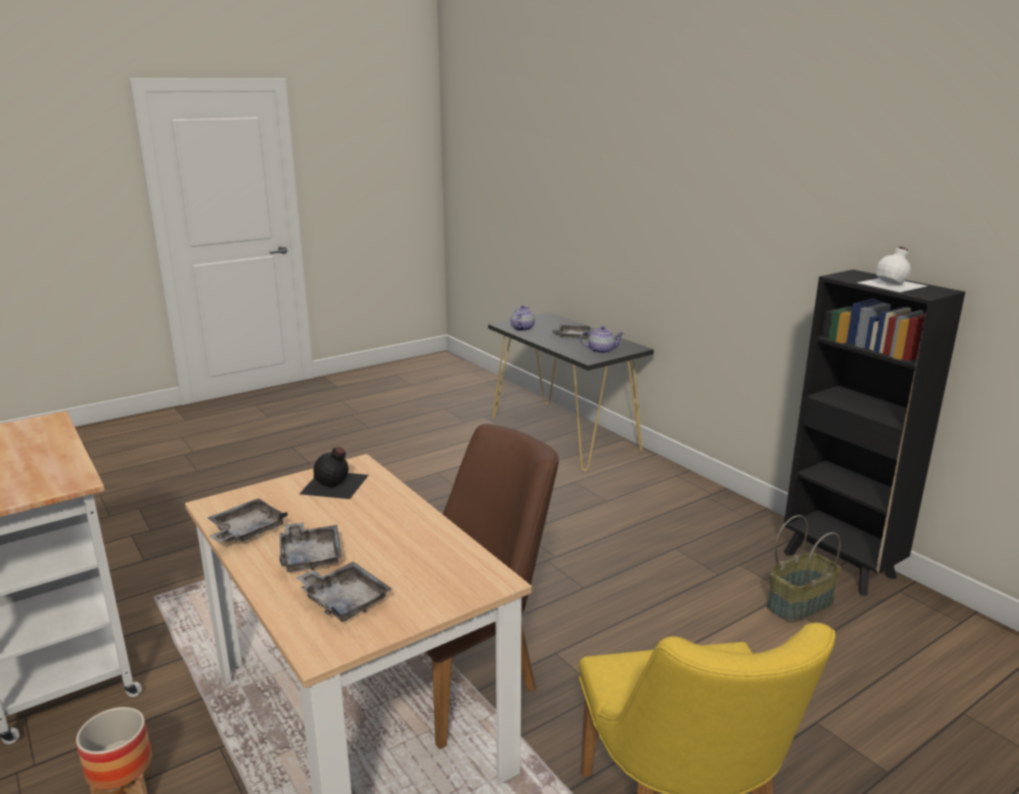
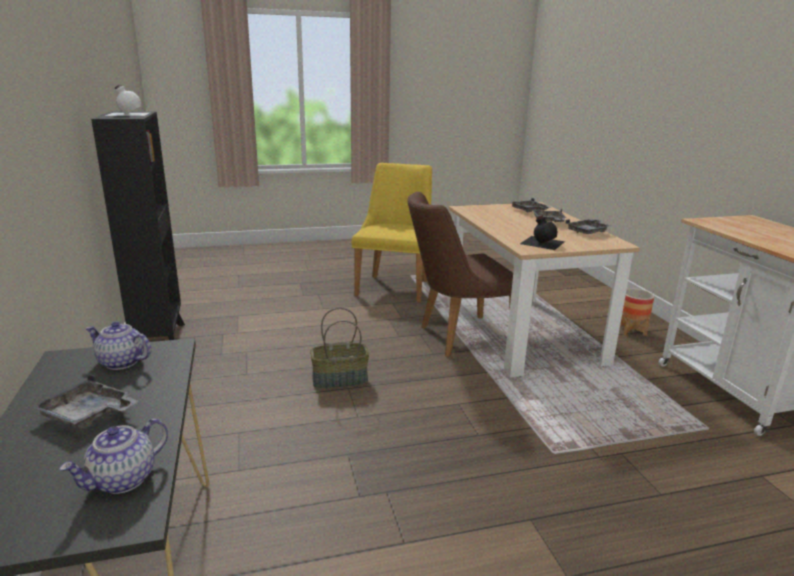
camera: 160 degrees left, 0 degrees up
basket [767,515,841,623] -> basket moved to [310,308,369,389]

